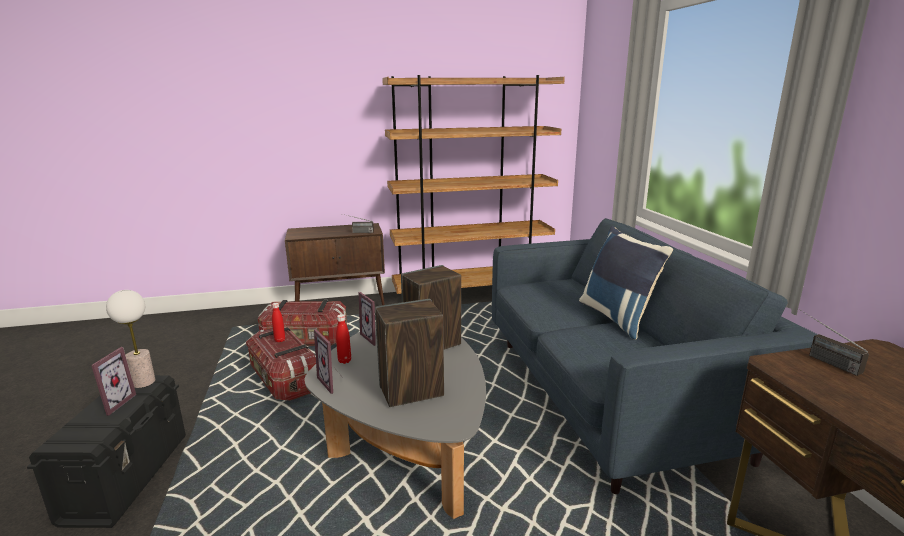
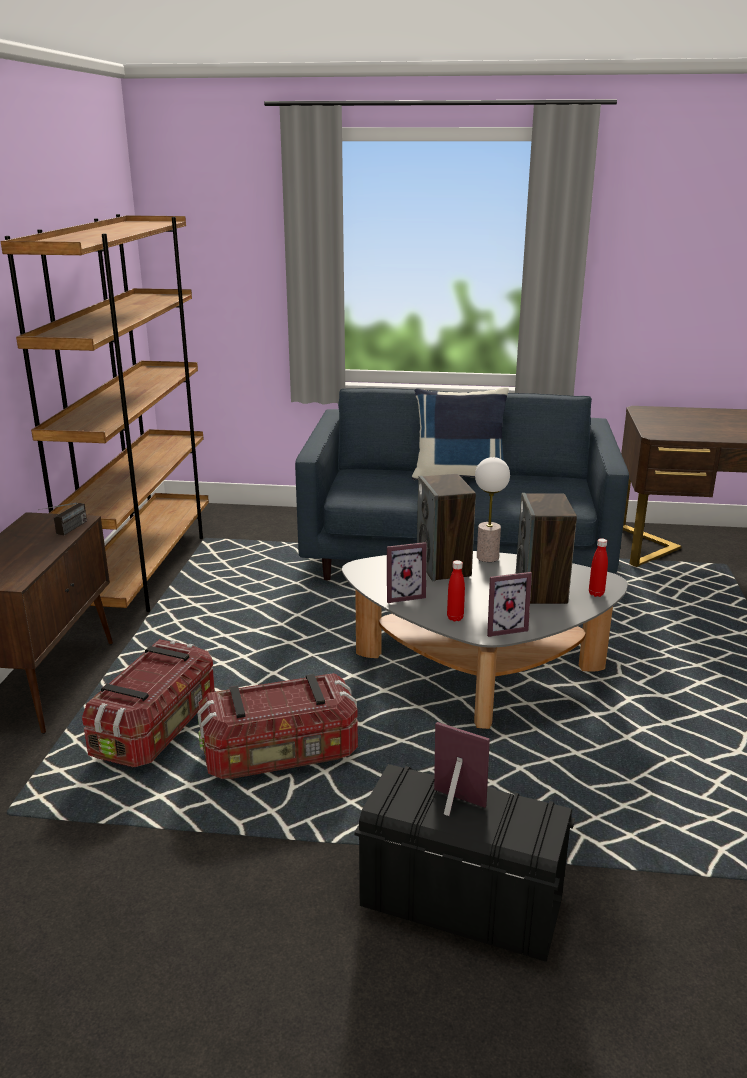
camera: 70 degrees left, 5 degrees up
table lamp [106,290,155,388] -> table lamp moved to [475,457,510,562]
red bottle [272,303,285,342] -> red bottle moved to [589,538,608,597]
radio [799,309,869,376] -> none

